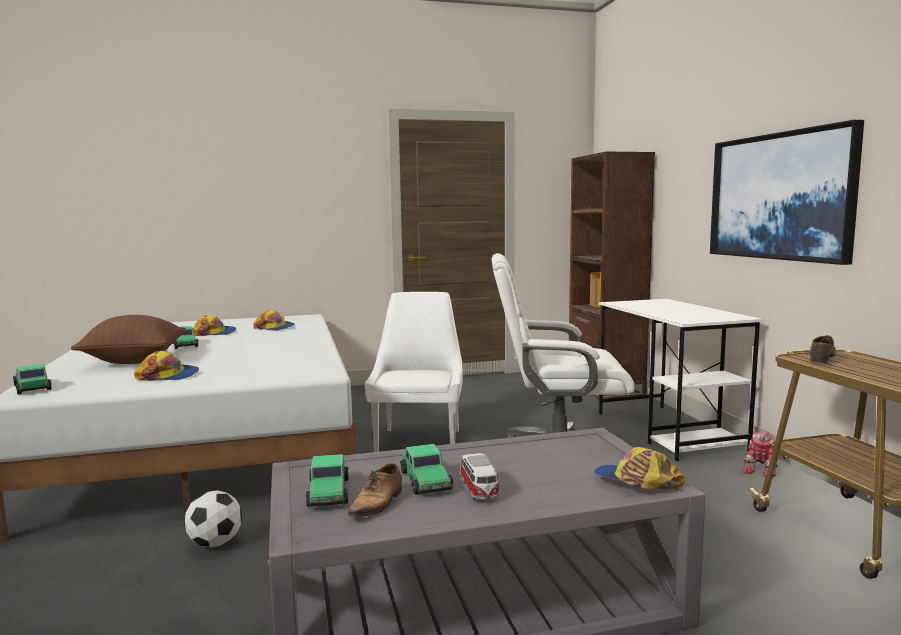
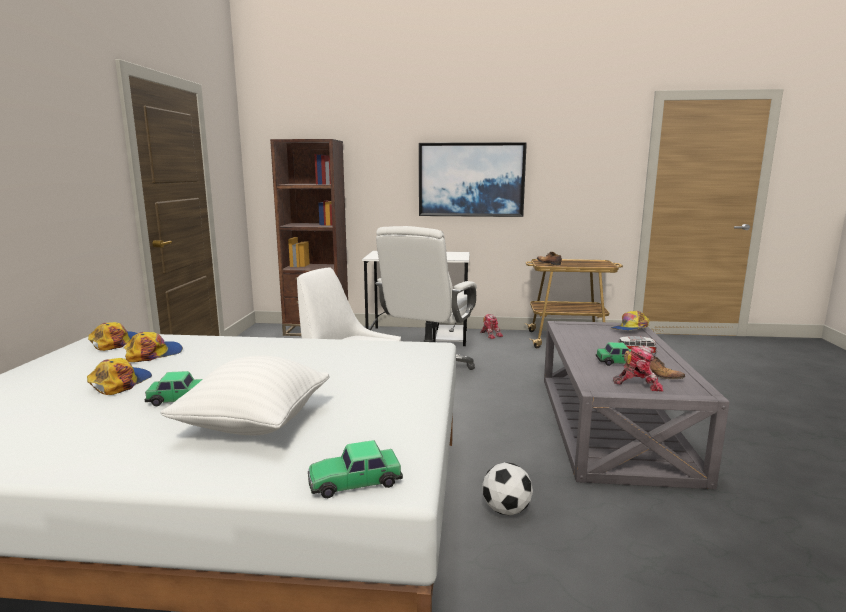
camera: 70 degrees left, 5 degrees up
brown pillow [71,315,186,364] -> white pillow [160,355,330,435]
cap [134,351,199,381] -> cap moved to [88,322,137,351]
toy car [306,454,349,507] -> toy robot [613,346,663,392]

